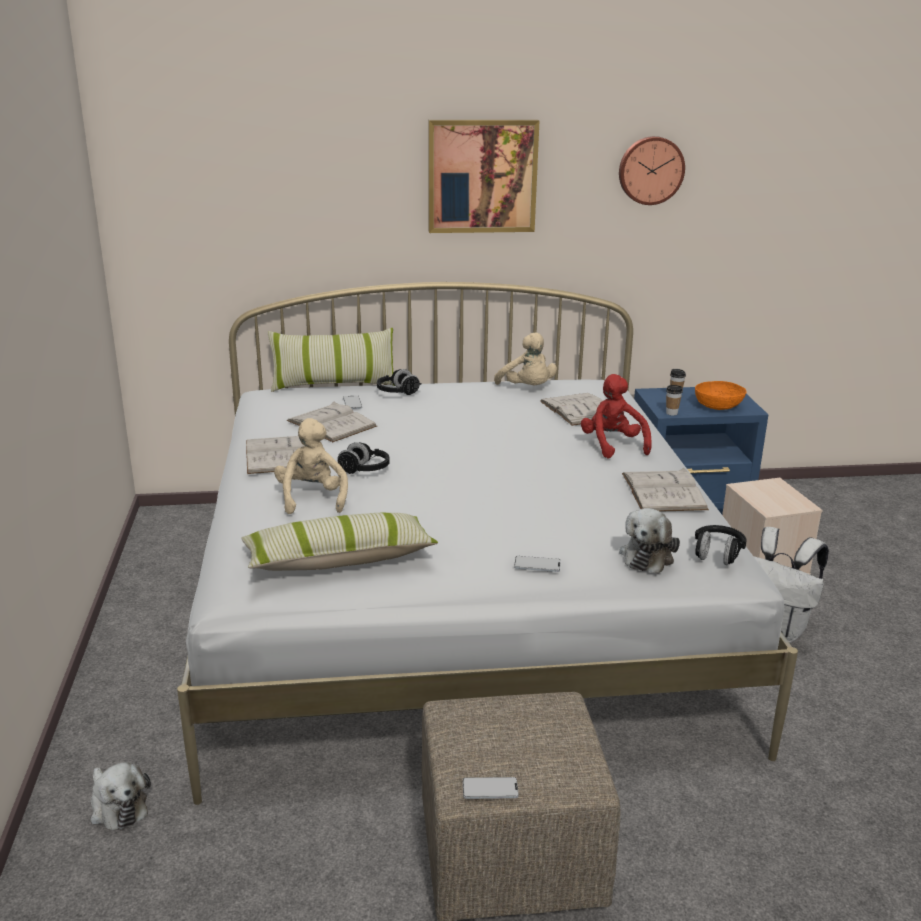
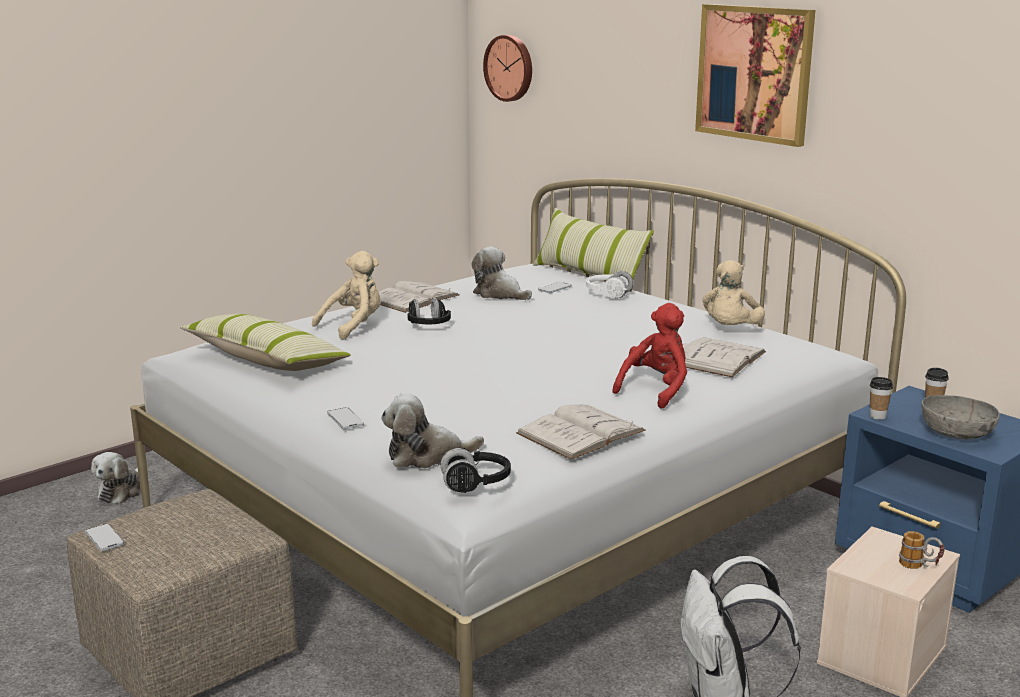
camera: 55 degrees right, 5 degrees down
white book [287,402,377,442] -> plush toy [471,246,532,300]
black headphones [377,369,422,395] -> white headphones [586,271,633,298]
wall clock [619,136,685,205] -> wall clock moved to [483,35,532,102]
orange bowl [695,381,747,410] -> grey bowl [921,395,1000,440]
none -> mug [899,531,945,569]

